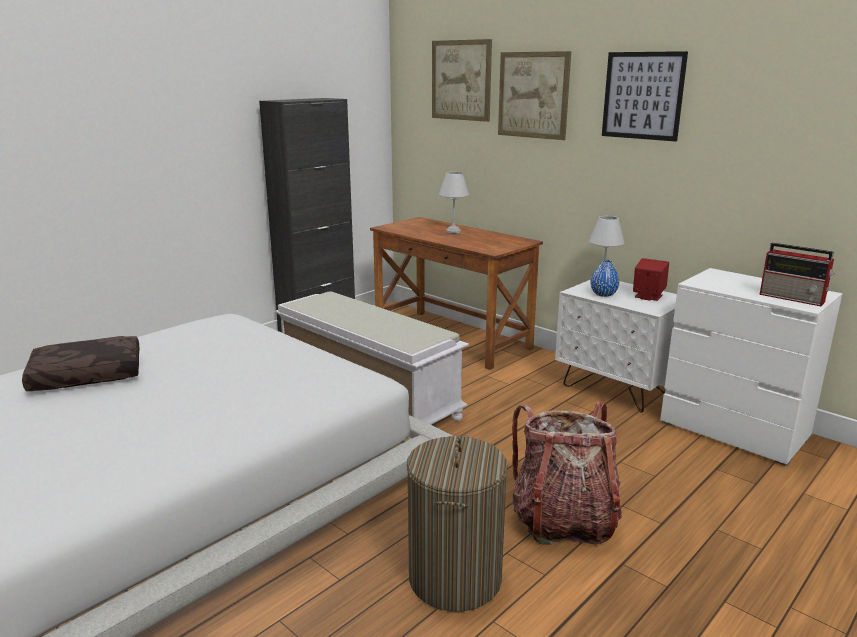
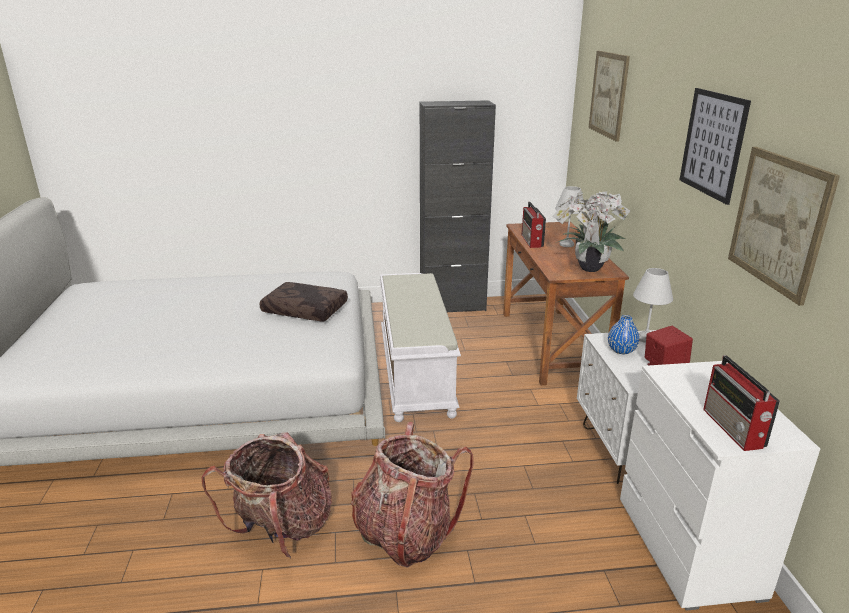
camera: 40 degrees right, 5 degrees up
brown pillow [22,336,139,391] -> brown pillow moved to [260,282,348,321]
laundry basket [407,436,508,612] -> backpack [202,432,332,559]
picture [498,51,571,140] -> picture moved to [728,147,840,306]
none -> radio [522,202,546,248]
none -> potted plant [553,191,630,272]

